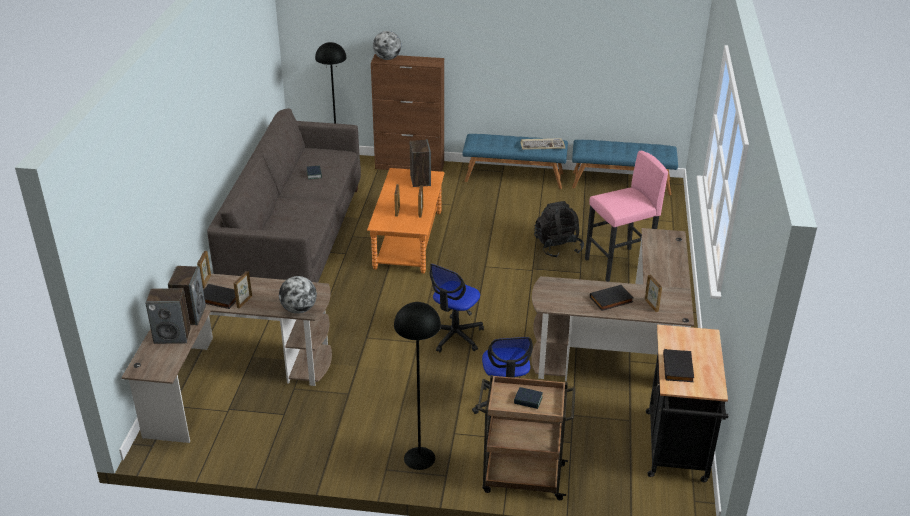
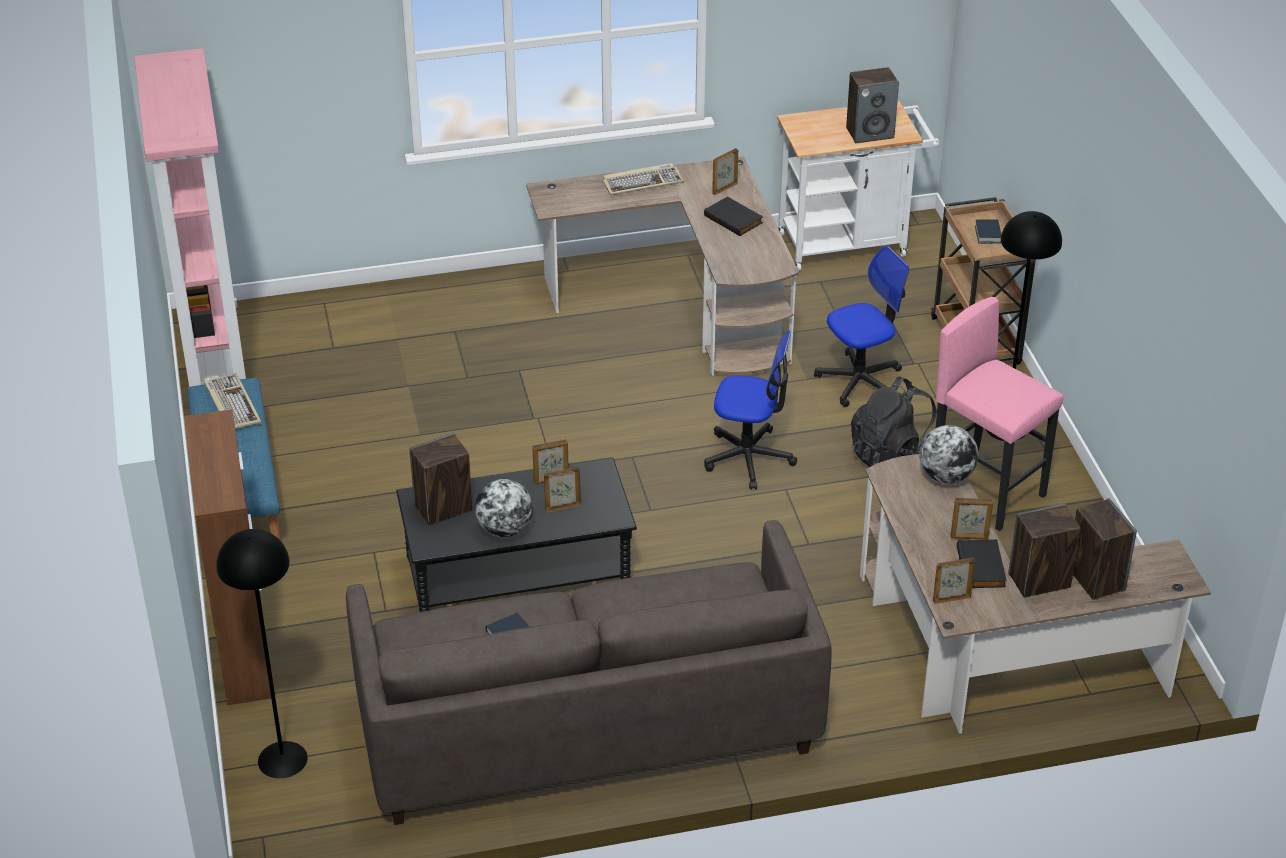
camera: 110 degrees left, 5 degrees up
orange coffee table [367,168,445,273] -> black coffee table [396,457,637,612]
globe [373,31,401,60] -> globe moved to [475,479,533,538]
black backpack [534,201,584,258] -> black backpack moved to [851,377,937,467]
blue bench [572,140,678,195] -> pink bookcase [134,48,246,387]
pink stool [585,151,668,282] -> pink stool moved to [936,297,1063,531]
black cart [646,325,728,482] -> white cart [777,101,939,271]
black book [663,349,694,382] -> speaker [846,67,899,143]
none -> keyboard [603,163,684,196]

